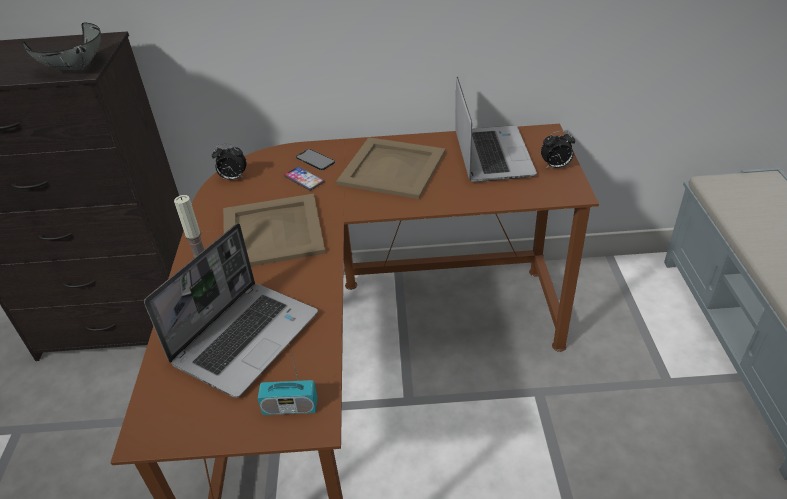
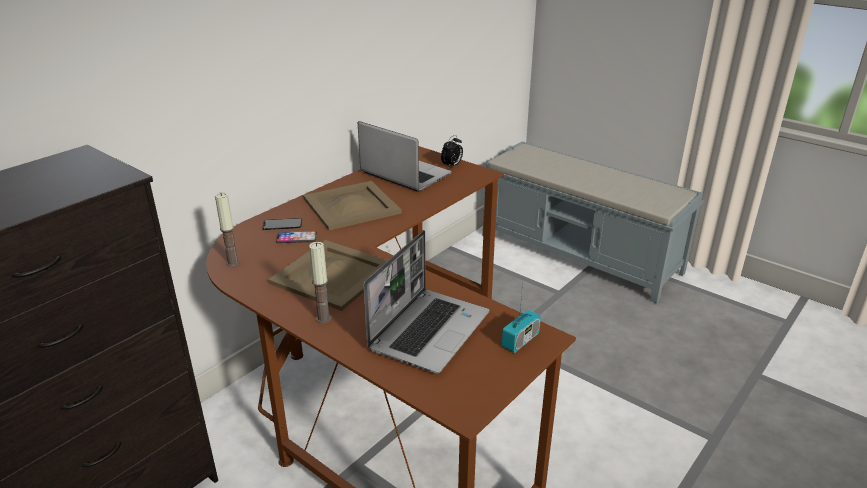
camera: 50 degrees left, 10 degrees down
grey bowl [22,22,101,70] -> none
laptop [144,223,318,398] -> laptop turned 45 degrees clockwise [364,230,489,373]
alarm clock [212,144,247,180] -> candle [215,192,240,266]

